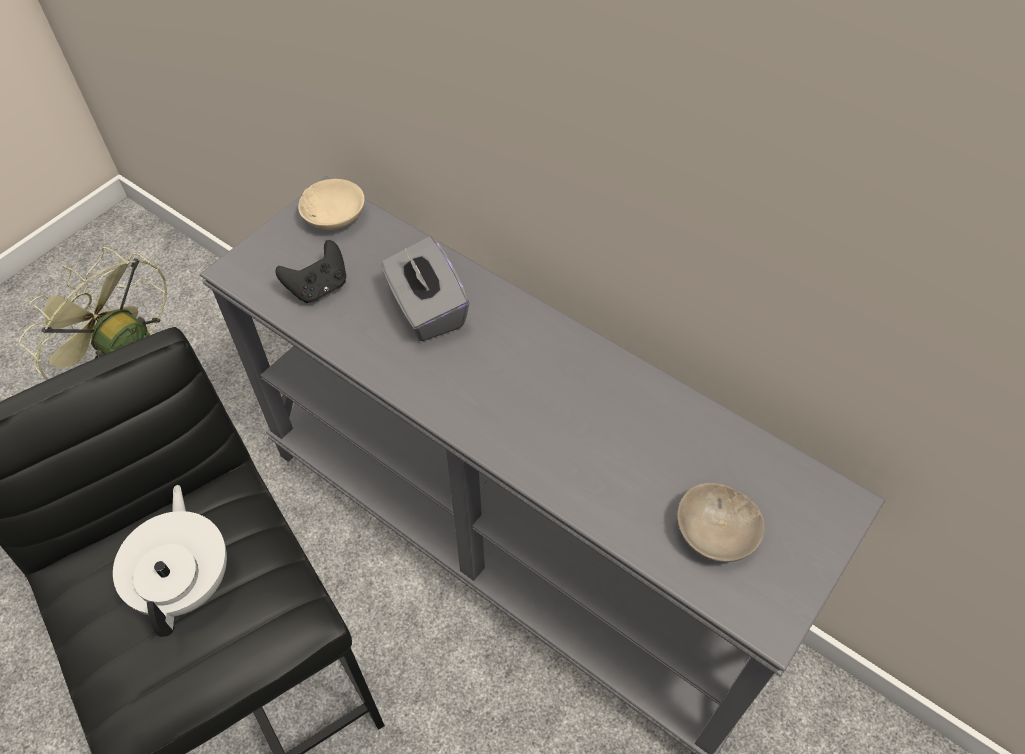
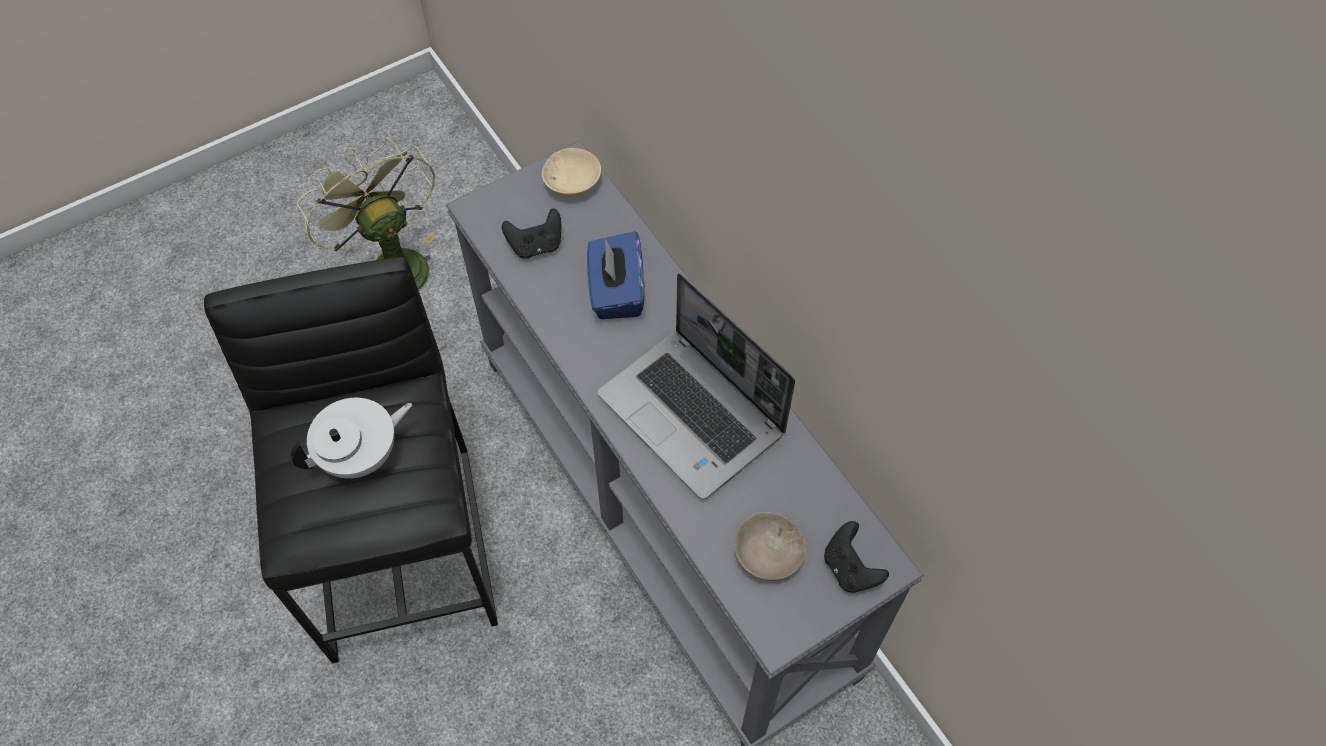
camera: 20 degrees right, 5 degrees up
white teapot [113,485,227,637] -> white teapot turned 45 degrees clockwise [291,398,412,479]
grey tissue box [381,236,469,341] -> blue tissue box [587,231,645,319]
none -> laptop [598,273,795,500]
none -> black game controller [824,521,889,593]

